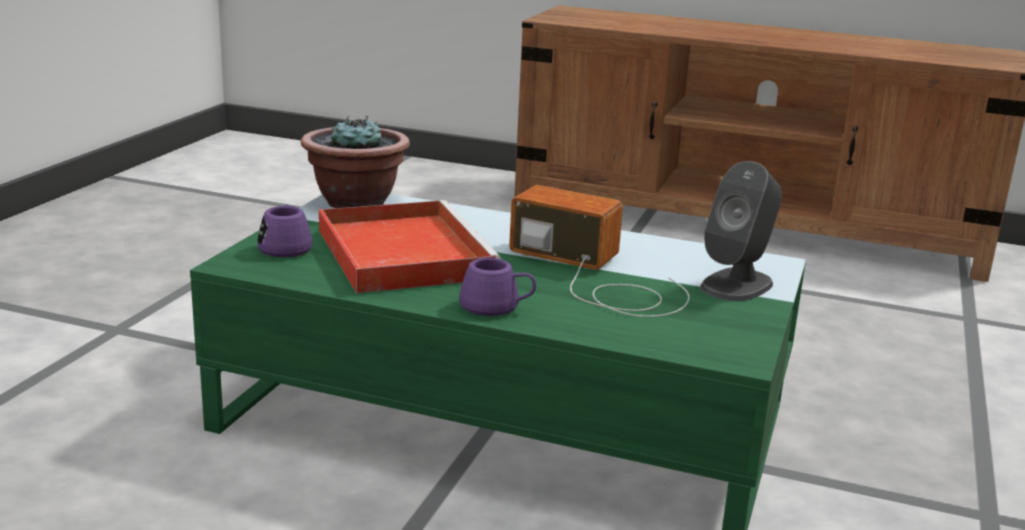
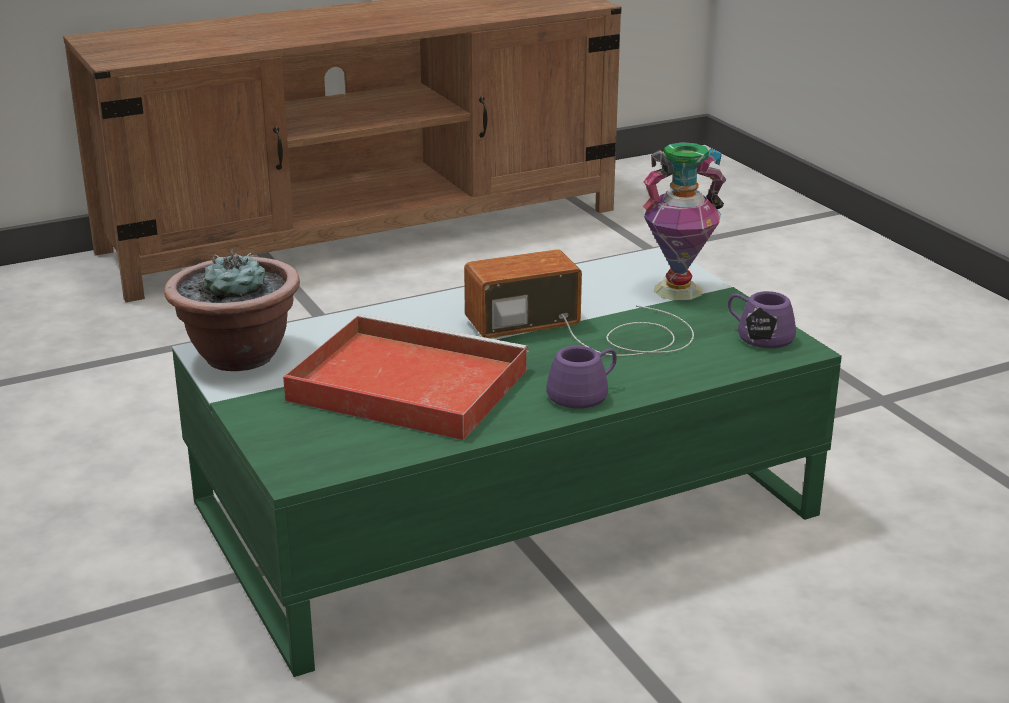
camera: 45 degrees left, 5 degrees up
purple mug [258,204,313,257] -> purple mug moved to [728,291,796,348]
grey speaker [700,161,782,301] -> vase [643,142,726,300]

